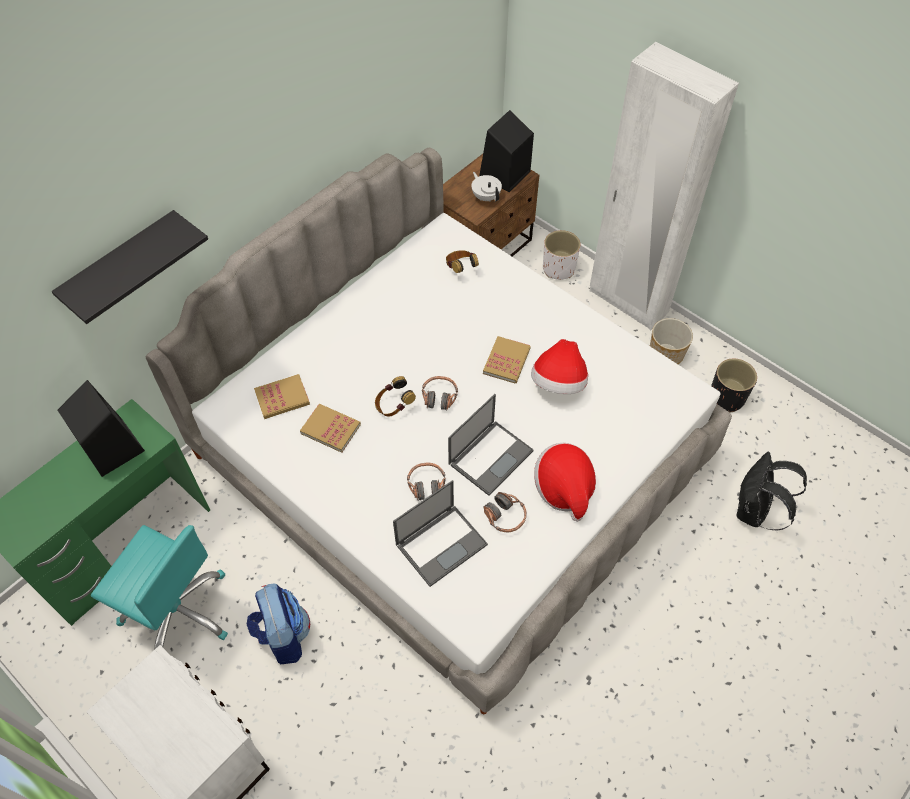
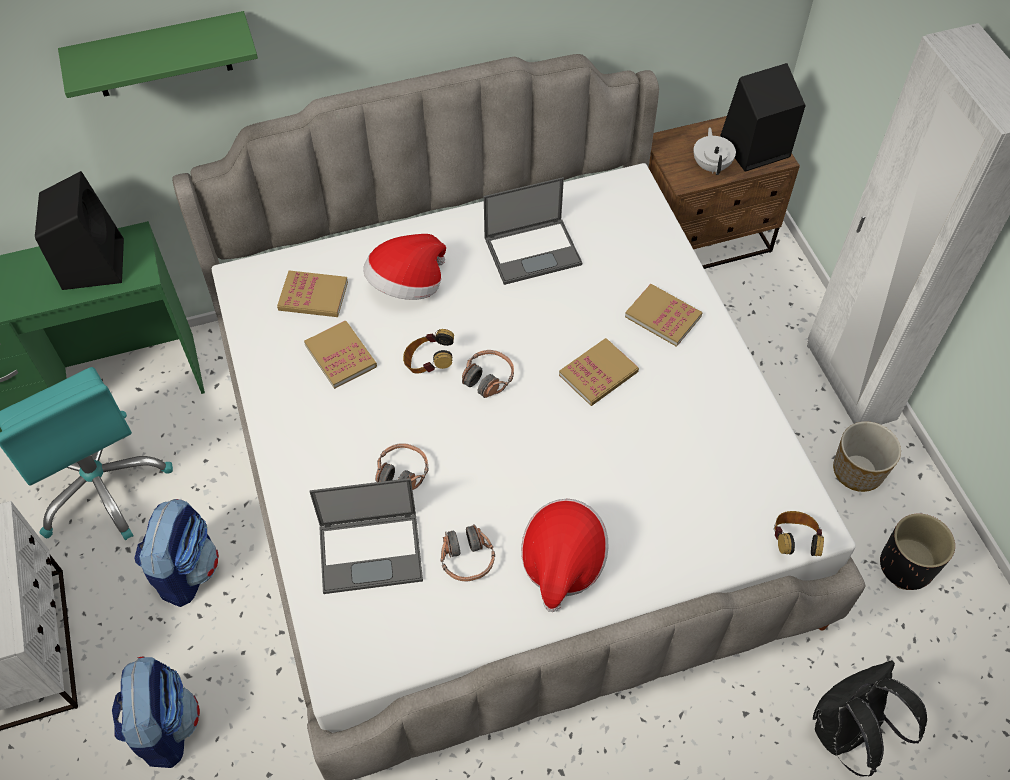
camera: 30 degrees right, 0 degrees up
black shelf [52,210,208,324] -> green shelf [58,11,258,98]
headphones [446,250,479,273] -> headphones moved to [774,511,824,556]
laptop [448,394,534,496] -> laptop moved to [484,177,582,285]
hat [531,339,588,394] -> hat moved to [363,234,446,300]
white planter [543,230,581,280] -> none
none -> backpack [112,657,200,768]
none -> book [625,284,703,347]

